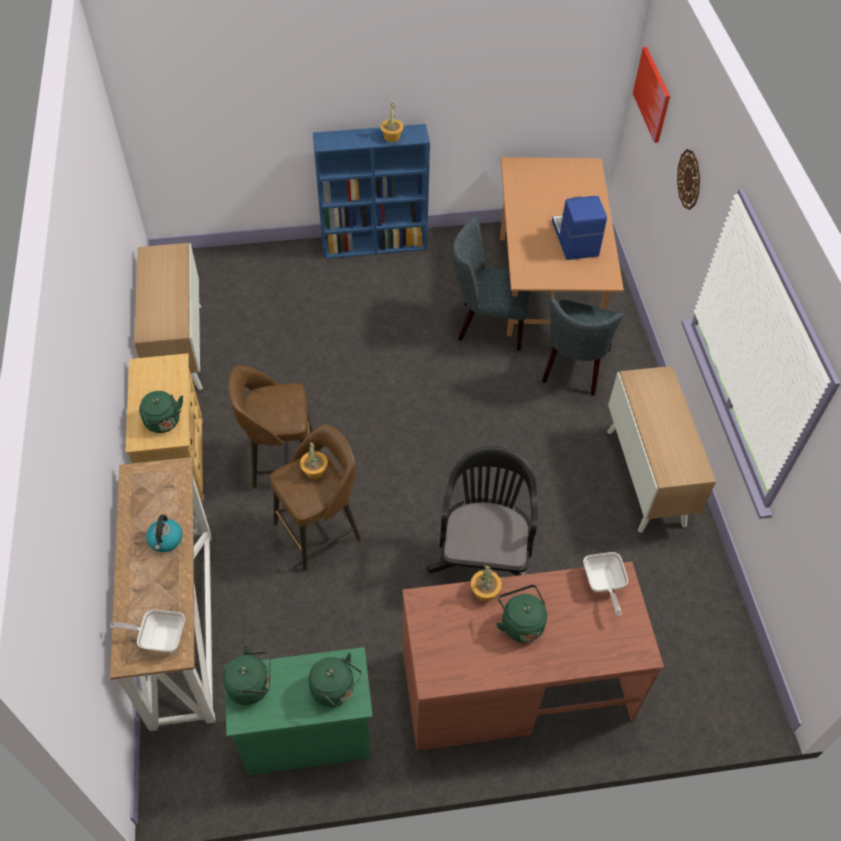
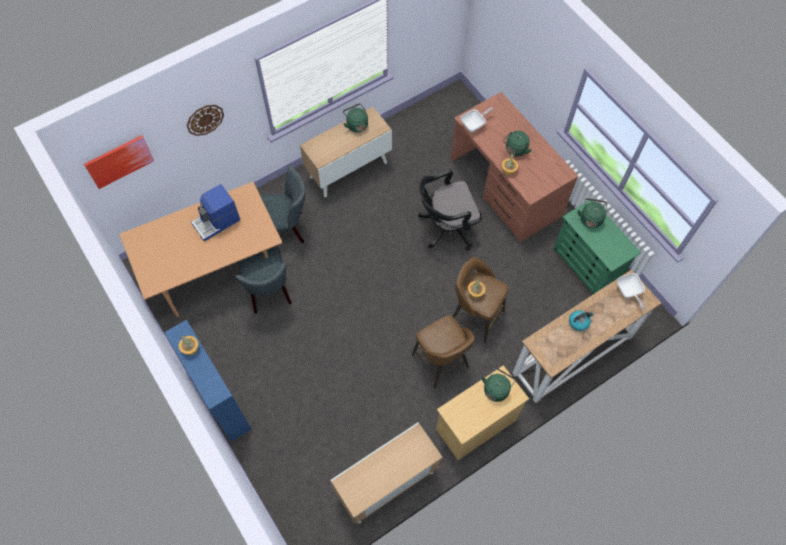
camera: 115 degrees left, 10 degrees up
green kettle [223,646,270,705] -> green kettle moved to [343,103,368,133]

